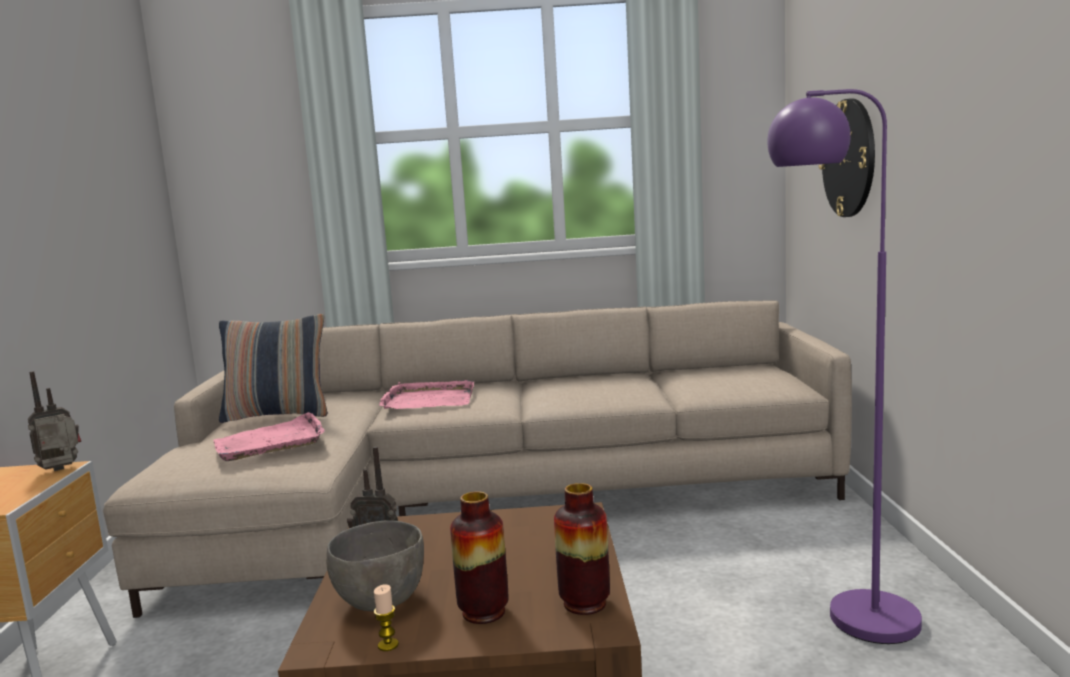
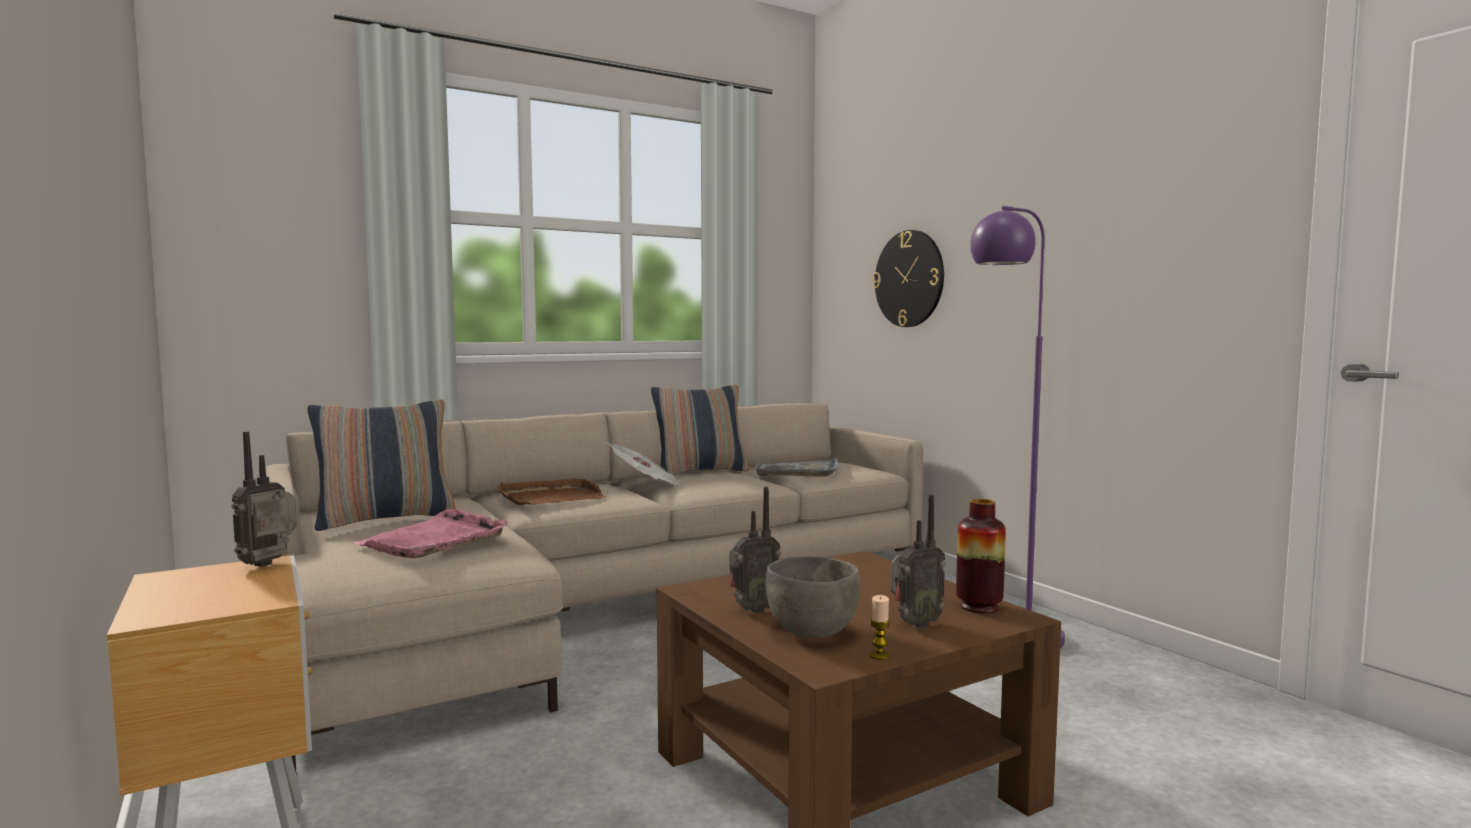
camera: 30 degrees left, 5 degrees down
pink tray [379,380,474,409] -> brown tray [497,478,606,505]
vase [450,491,509,624] -> radio [890,494,945,628]
none -> newspaper [607,443,682,487]
none -> pillow [651,385,750,475]
none -> grey tray [754,458,838,477]

